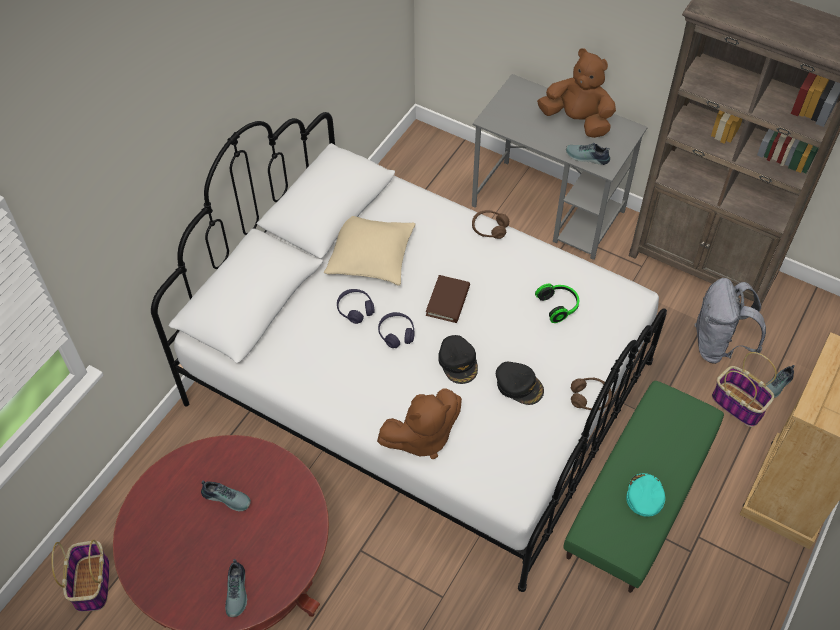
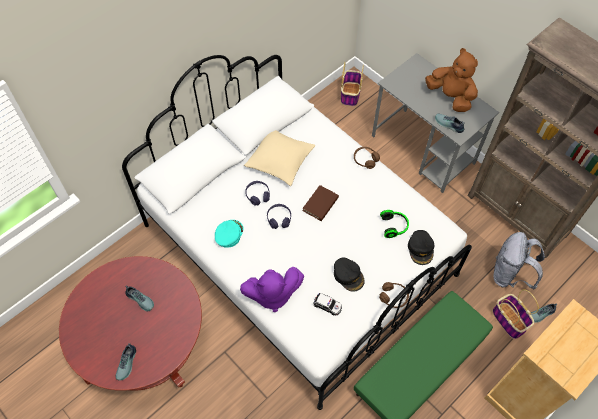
camera: 15 degrees right, 5 degrees up
basket [52,540,110,612] -> basket moved to [341,62,364,106]
brown plush toy [377,388,462,459] -> purple plush toy [240,267,304,312]
black cap [438,335,478,384] -> black cap moved to [408,230,434,265]
turquoise cap [626,473,665,517] -> turquoise cap moved to [215,220,244,248]
none -> toy car [313,293,342,315]

